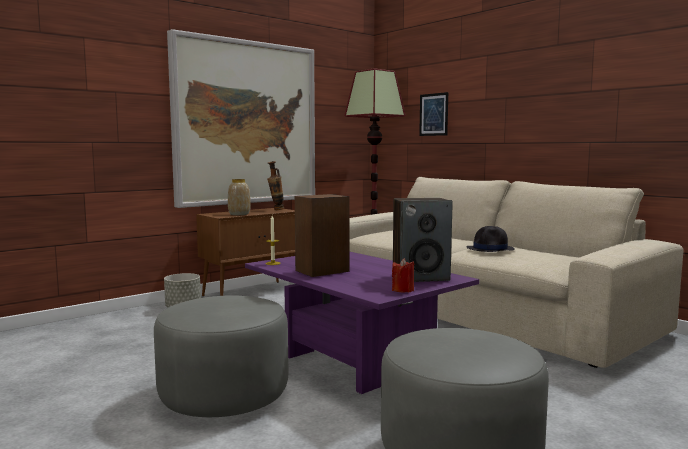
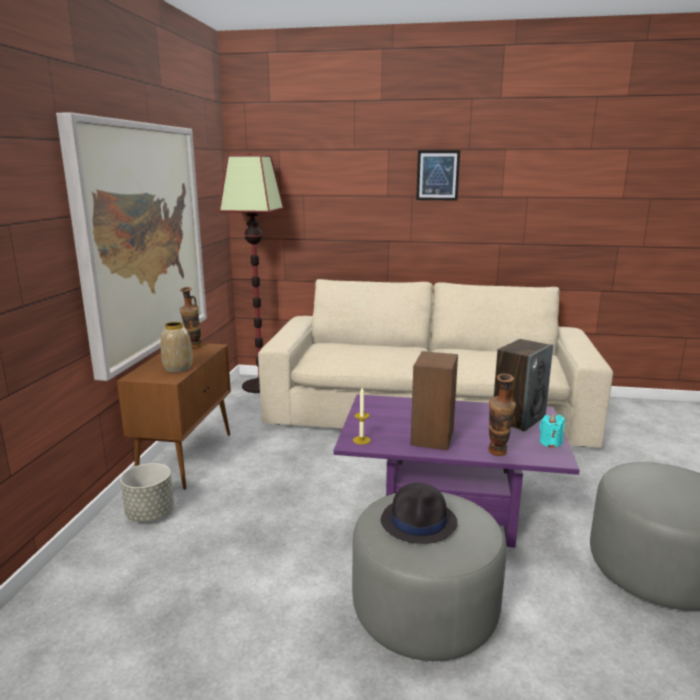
camera: 40 degrees left, 10 degrees up
red candle [392,258,415,292] -> turquoise candle [540,414,565,447]
picture [419,92,448,136] -> picture moved to [416,150,460,200]
black hat [466,226,515,252] -> black hat moved to [381,483,458,544]
none -> vase [488,374,516,456]

